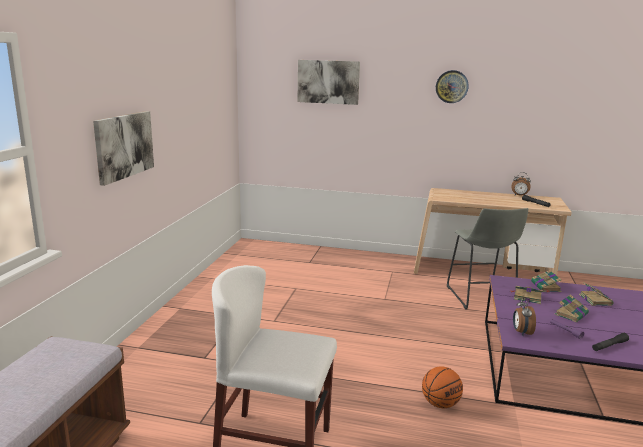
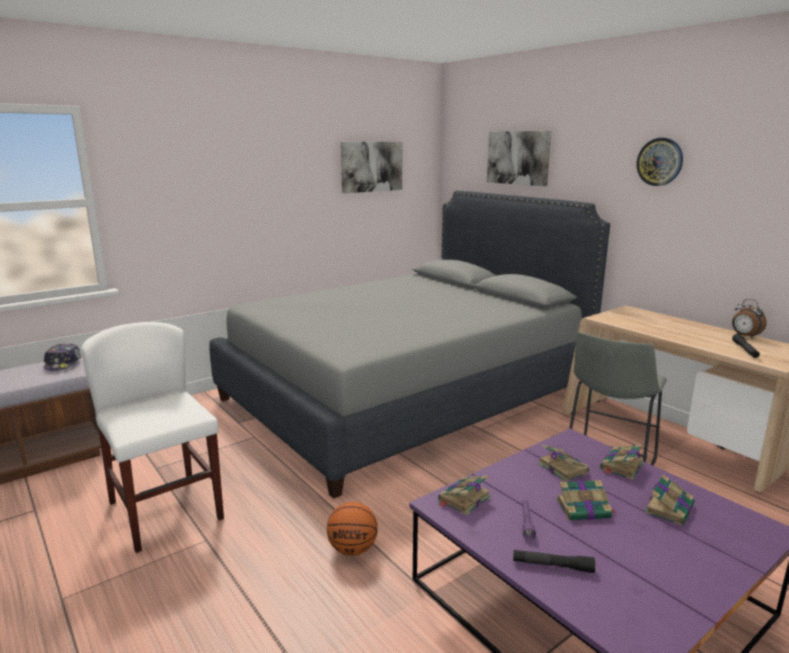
camera: 40 degrees right, 0 degrees up
picture [93,111,154,186] -> picture moved to [341,142,402,193]
alarm clock [513,297,536,335] -> book [438,476,491,516]
none -> cap [43,343,81,371]
none -> grey bed [209,191,610,499]

